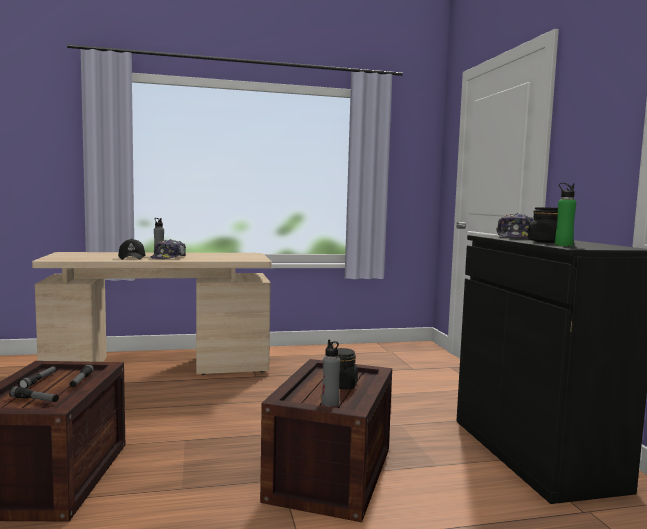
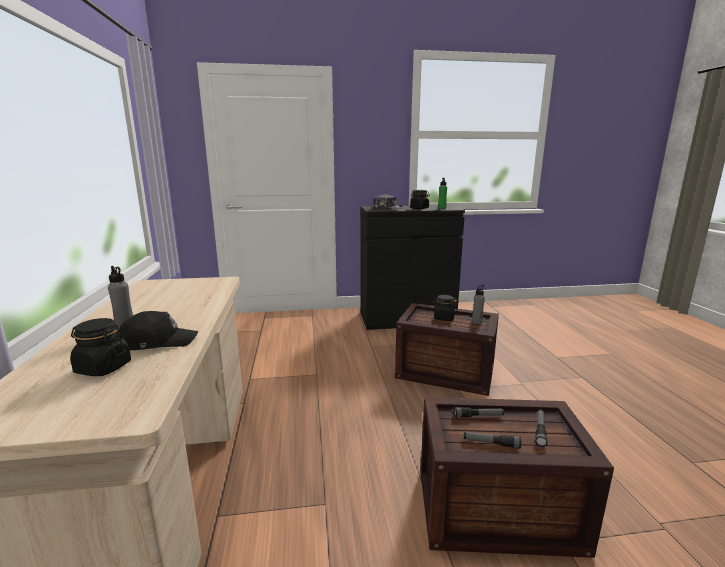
camera: 85 degrees left, 10 degrees up
cap [151,239,186,259] -> none
none -> black jar [70,318,131,376]

